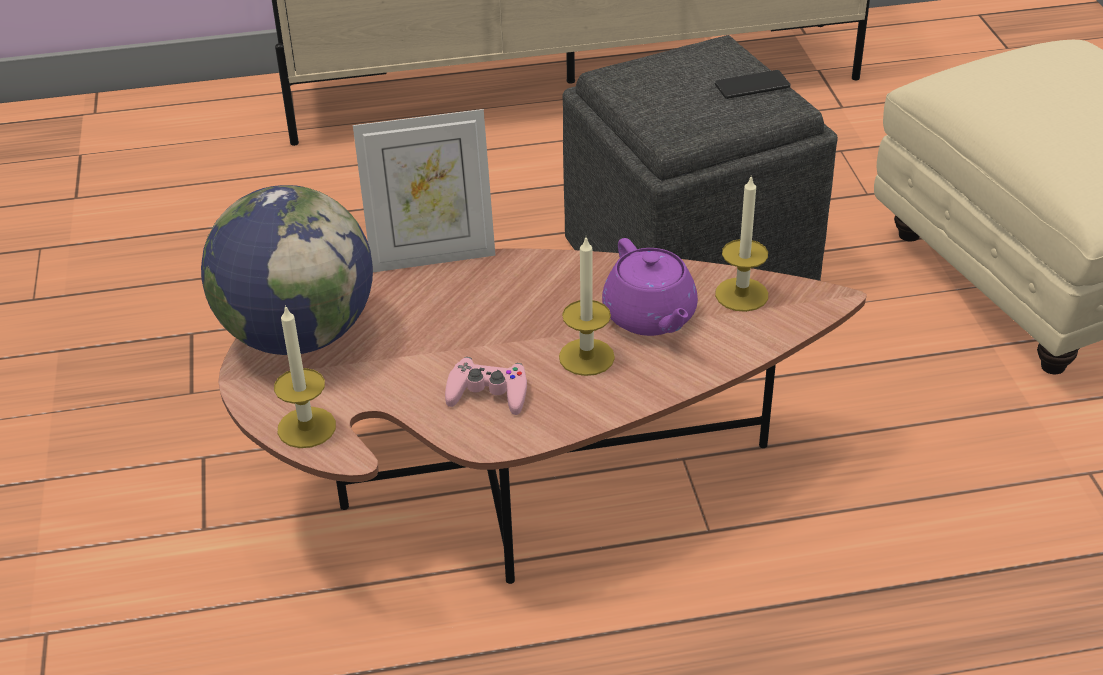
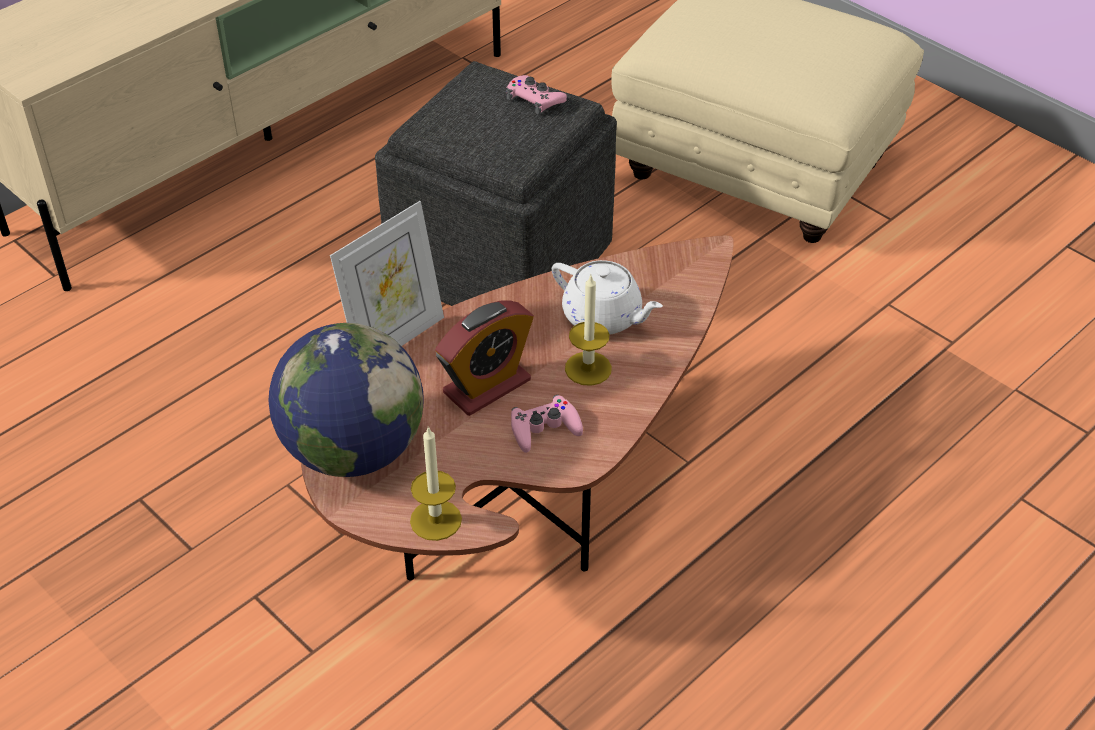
camera: 35 degrees left, 5 degrees up
purple teapot [602,238,698,336] -> white teapot [552,260,663,335]
phone [715,70,791,99] -> pink game controller [506,75,567,114]
candle [715,175,768,312] -> none
none -> alarm clock [435,301,534,416]

